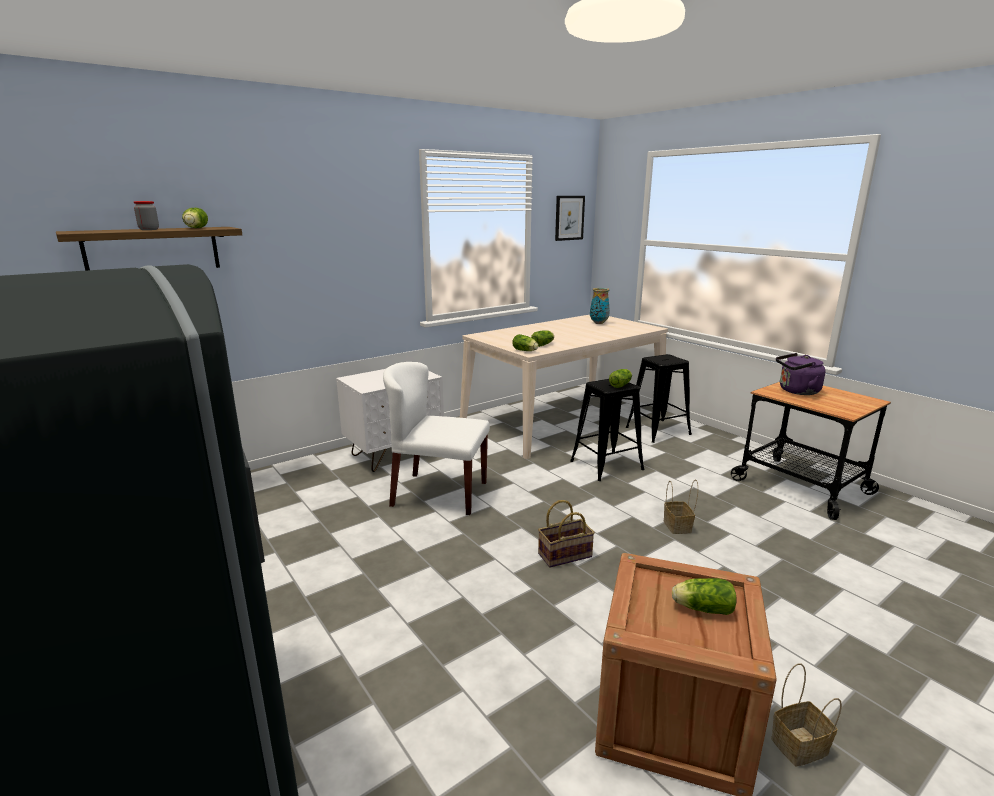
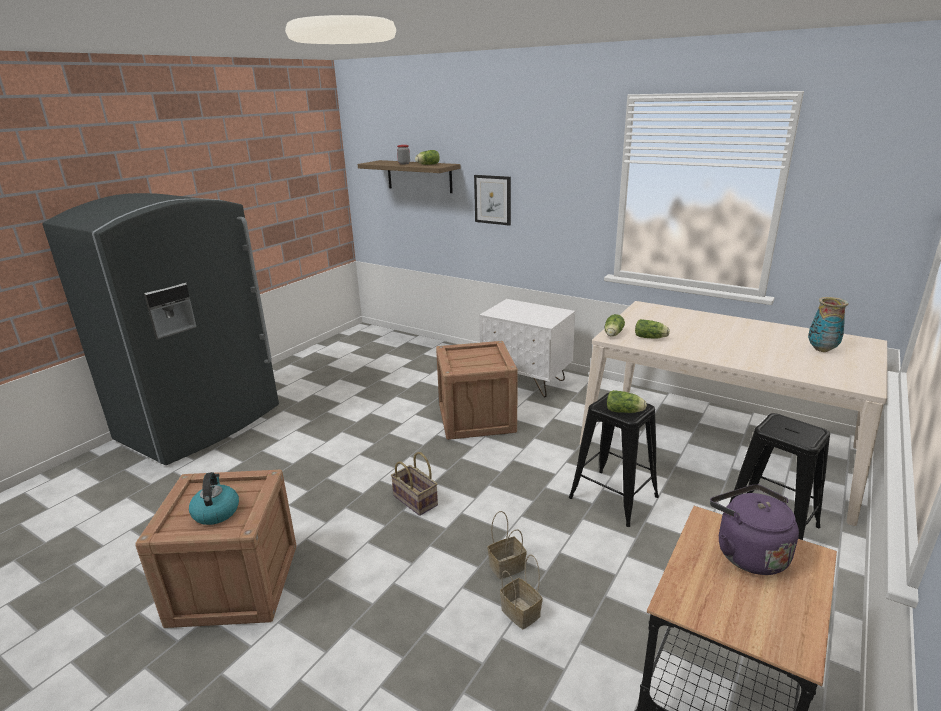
camera: 70 degrees right, 5 degrees up
white chair [383,362,490,515] -> crate [436,341,518,440]
picture [555,196,585,241] -> picture moved to [474,175,511,226]
lettuce [672,578,737,615] -> kettle [189,472,239,525]
basket [771,664,842,766] -> basket moved to [500,554,543,629]

